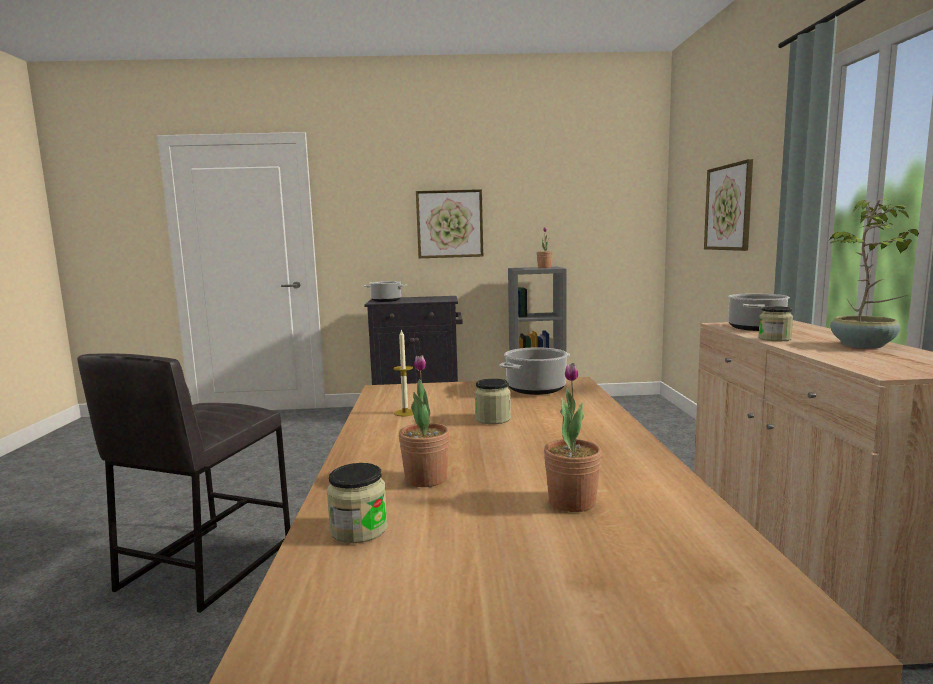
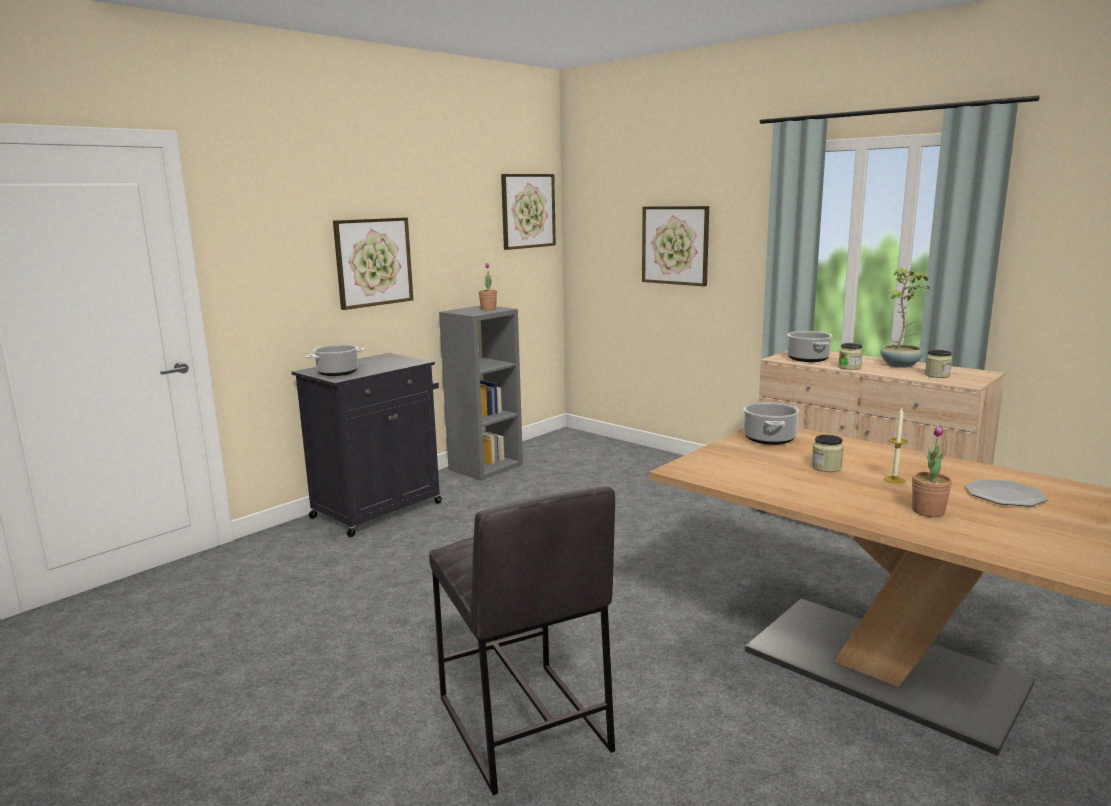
camera: 45 degrees left, 5 degrees up
jar [327,463,388,543] -> jar moved to [925,350,952,378]
candle [393,329,413,416] -> candle moved to [884,408,908,484]
potted plant [544,363,602,512] -> plate [965,479,1048,507]
none -> picture [501,174,556,250]

